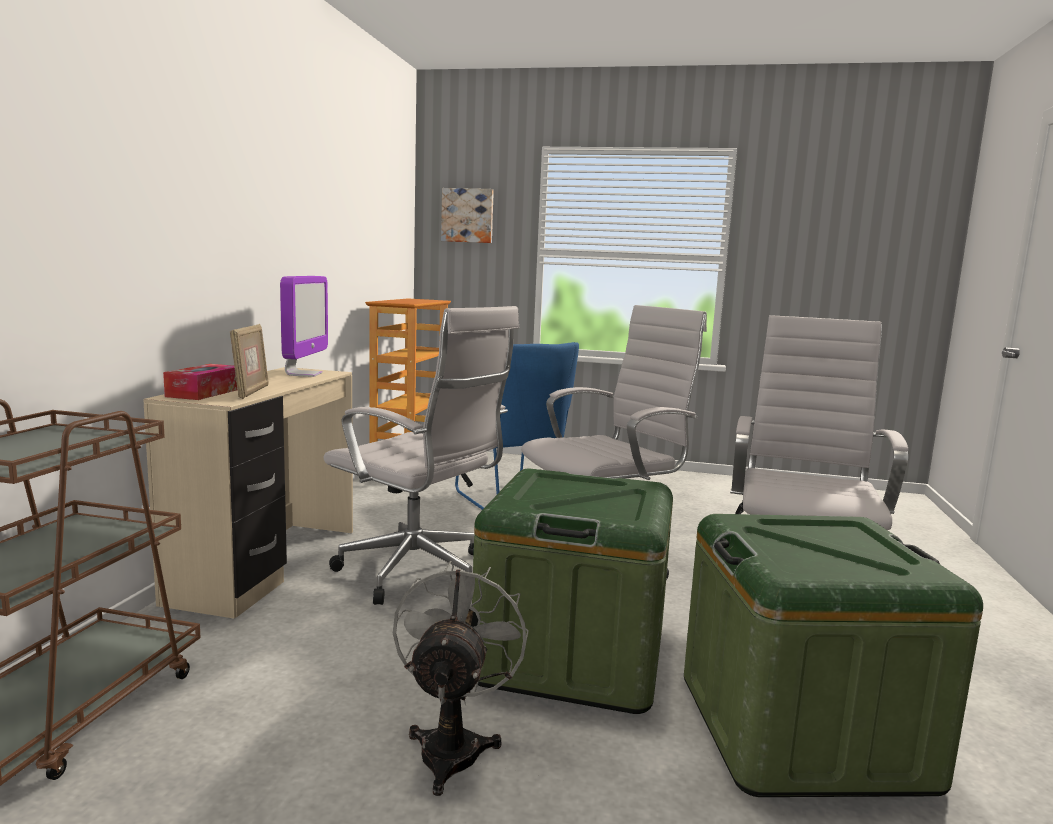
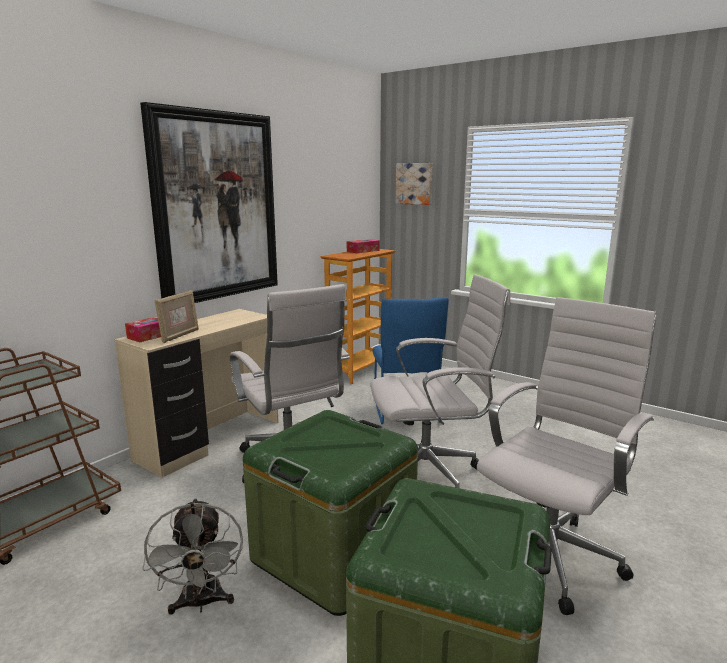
camera: 25 degrees right, 5 degrees up
monitor [280,276,328,377] -> none
grey fan [393,561,529,796] -> grey fan turned 135 degrees clockwise [142,498,243,615]
none -> picture [140,102,278,303]
none -> tissue box [347,239,380,253]

